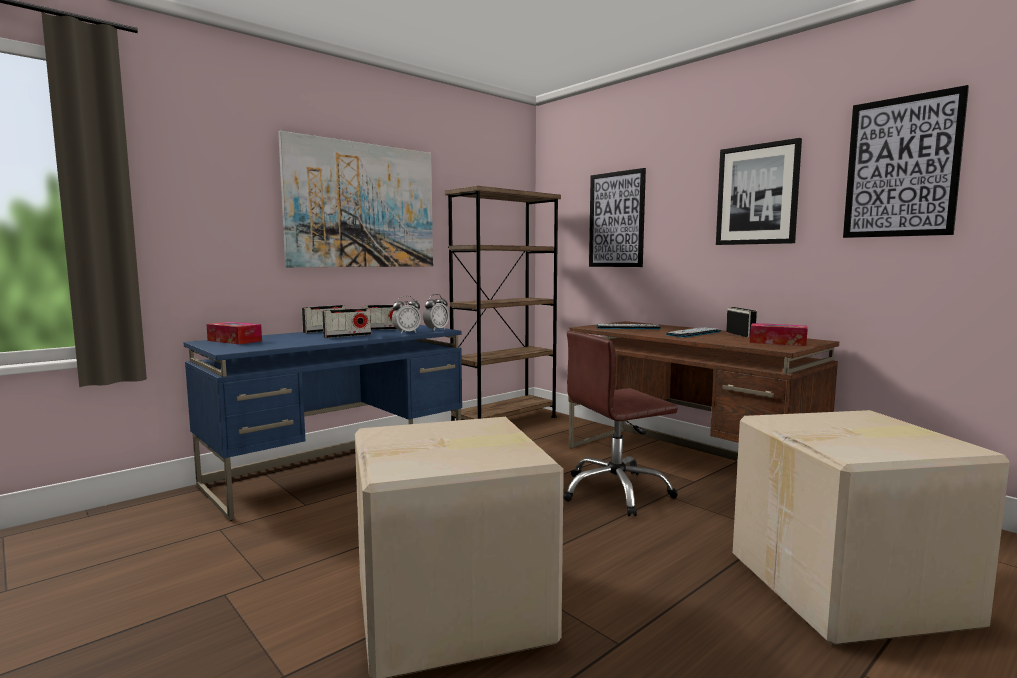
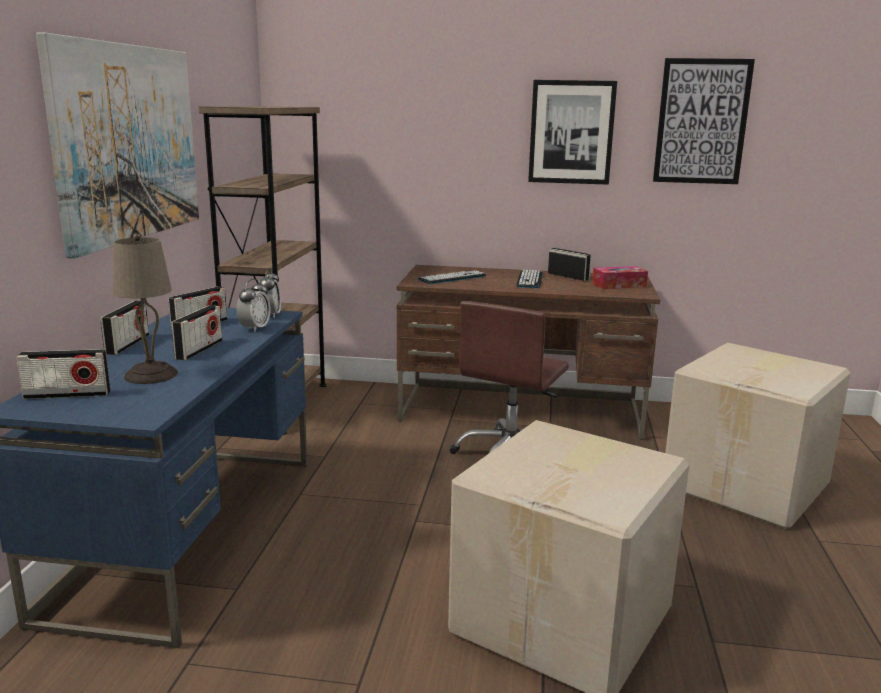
camera: 40 degrees left, 10 degrees up
tissue box [206,322,262,344] -> radio [16,349,110,399]
picture [589,168,646,267] -> none
none -> beige table lamp [113,235,178,384]

